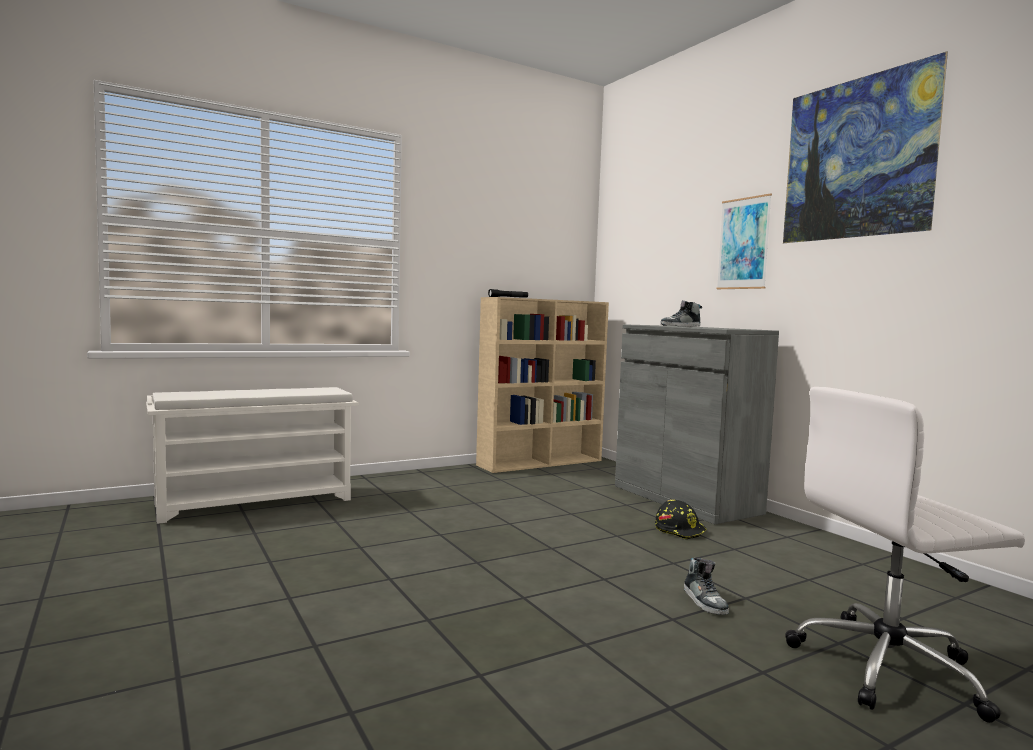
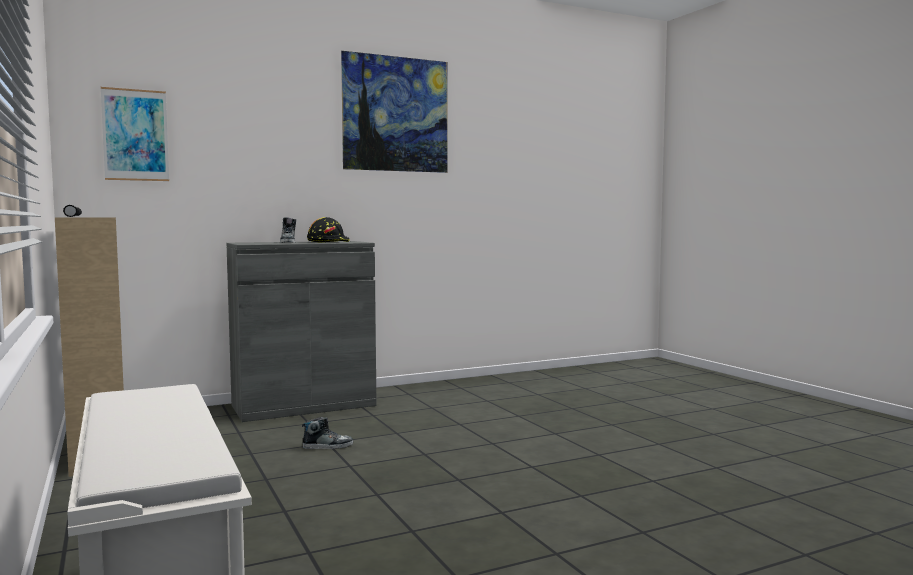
camera: 85 degrees left, 0 degrees up
black hard hat [655,500,707,539] -> black hard hat moved to [307,217,350,242]
shoe [684,558,729,615] -> shoe moved to [302,417,353,449]
picture [717,193,772,289] -> picture moved to [101,87,169,181]
white office chair [785,387,1025,723] -> none

